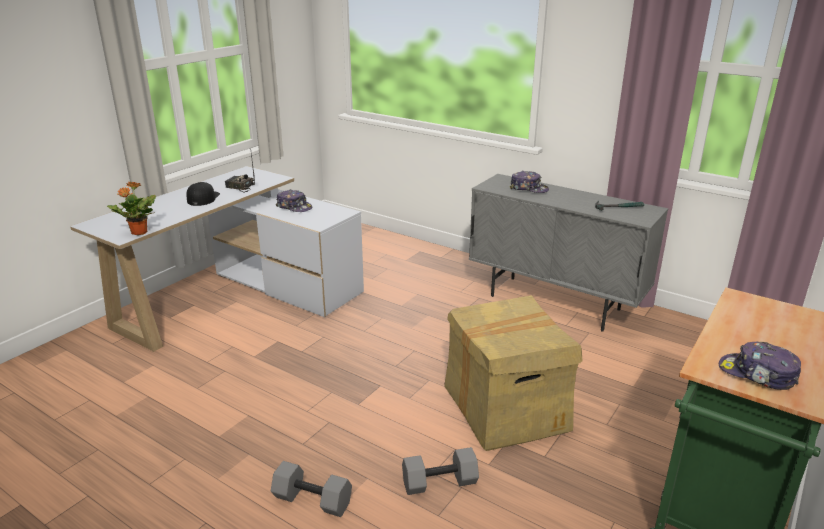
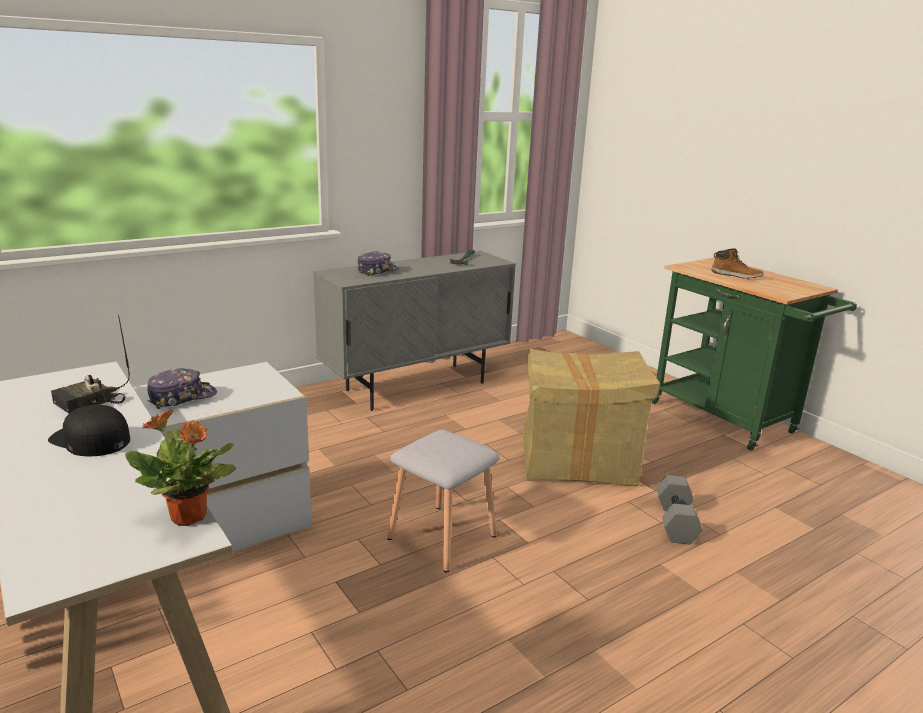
camera: 70 degrees left, 5 degrees down
grey dumbbell [271,461,352,517] -> none
cap [719,342,801,390] -> none
none -> grey stool [387,430,500,572]
none -> boot [711,248,764,279]

